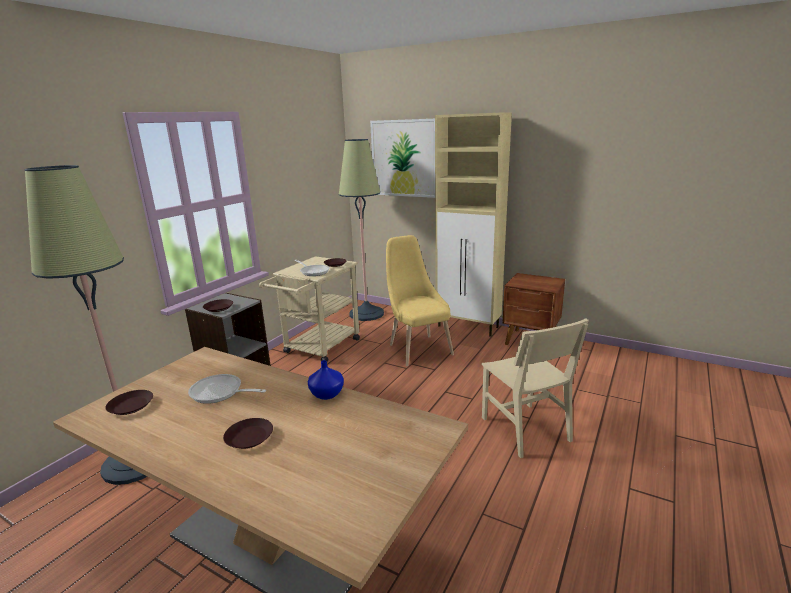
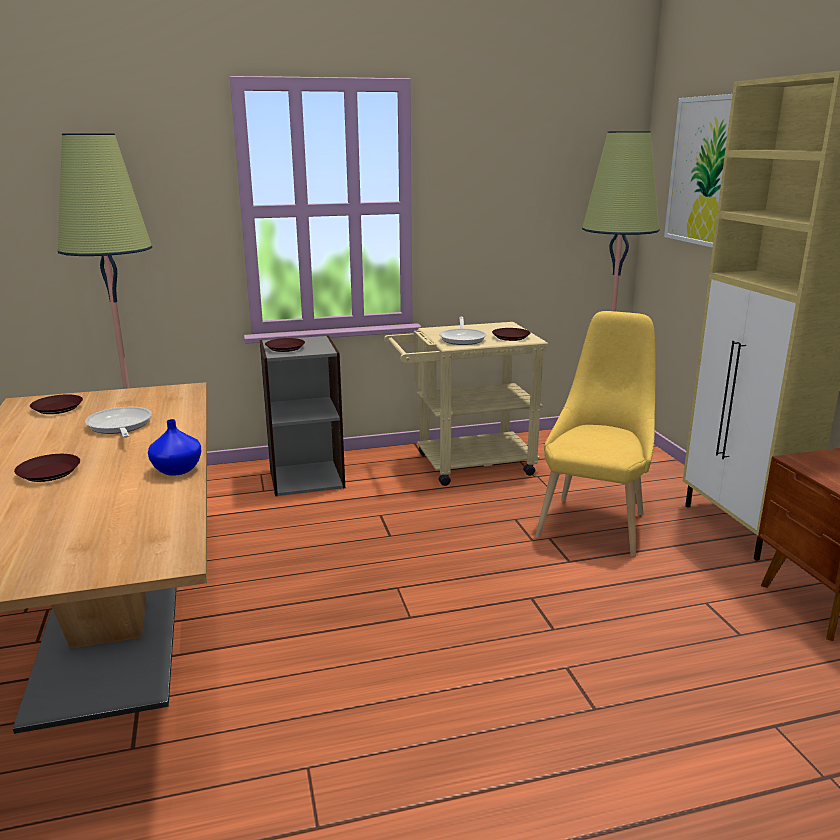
camera: 45 degrees right, 0 degrees up
beige chair [481,318,589,458] -> none

